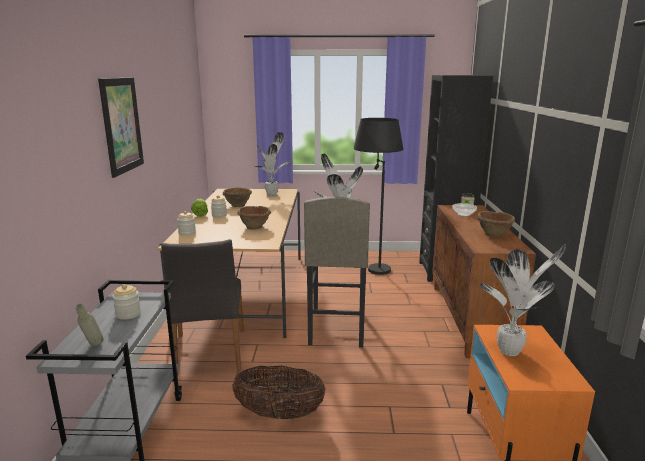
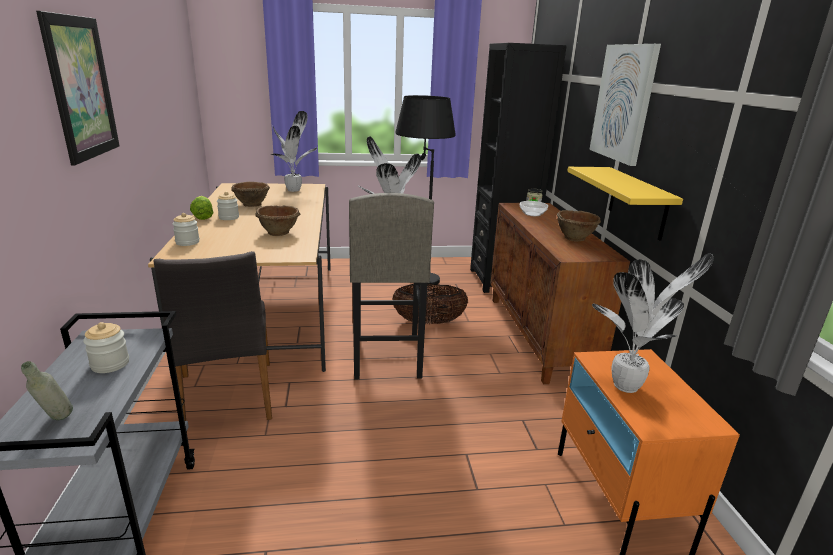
camera: 10 degrees left, 5 degrees up
basket [232,366,326,419] -> basket moved to [392,284,468,324]
none -> yellow shelf [567,167,683,241]
none -> picture [589,44,661,166]

